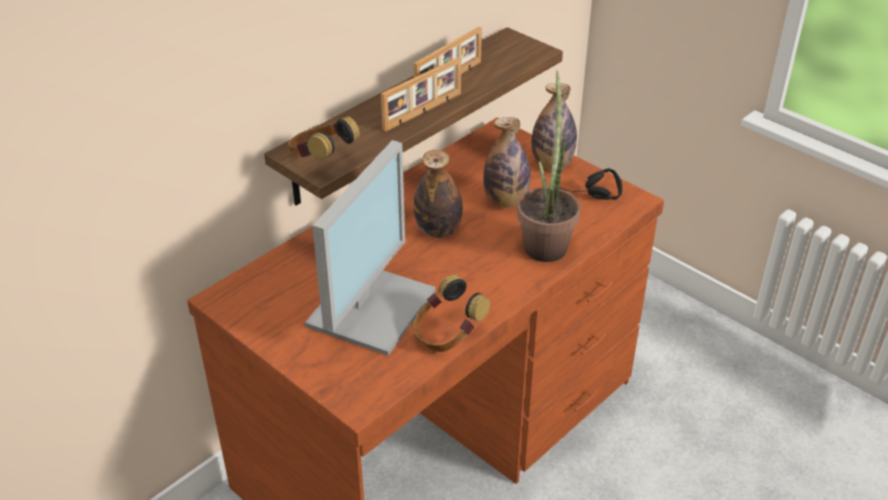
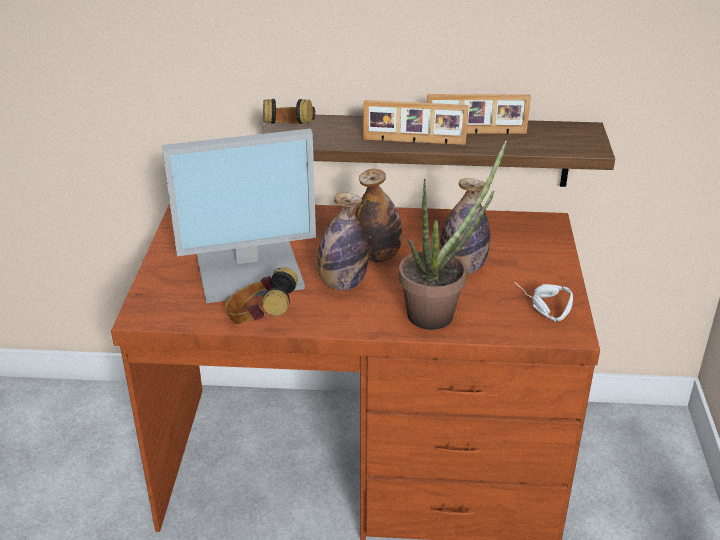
camera: 50 degrees right, 5 degrees down
bottle [531,83,577,170] -> bottle moved to [317,193,368,290]
black headphones [560,168,622,200] -> white headphones [515,282,573,322]

